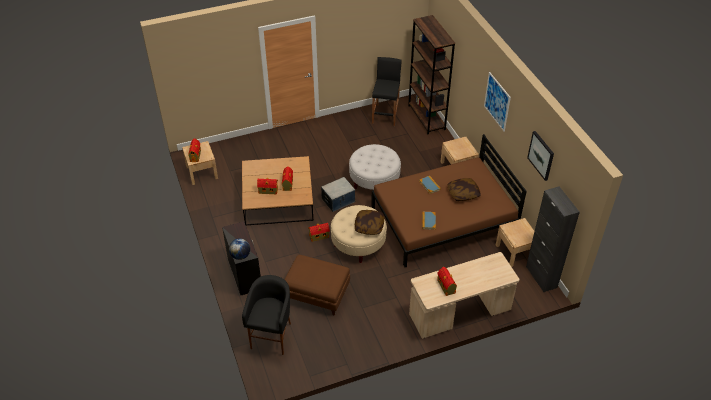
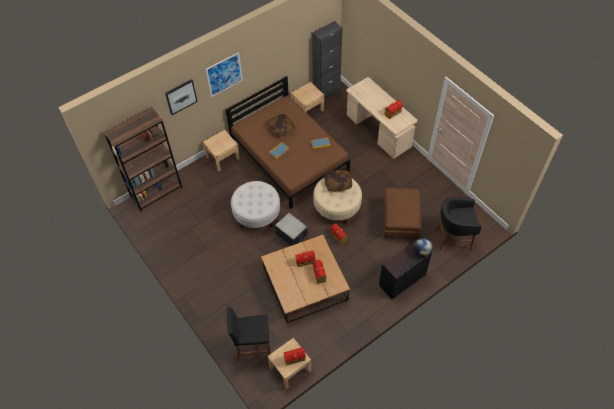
camera: 105 degrees left, 10 degrees up
black stool [372,57,402,126] -> black stool moved to [227,307,271,361]
picture [527,131,554,181] -> picture moved to [165,79,198,115]

